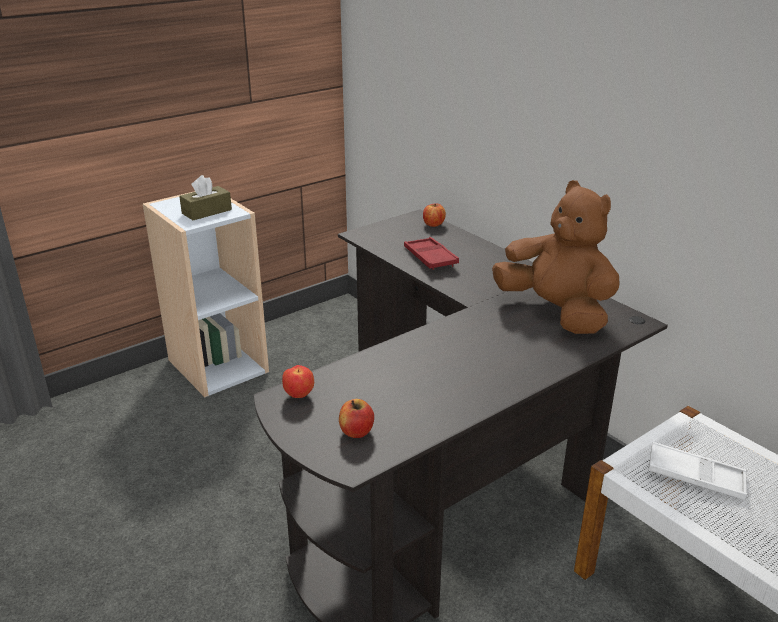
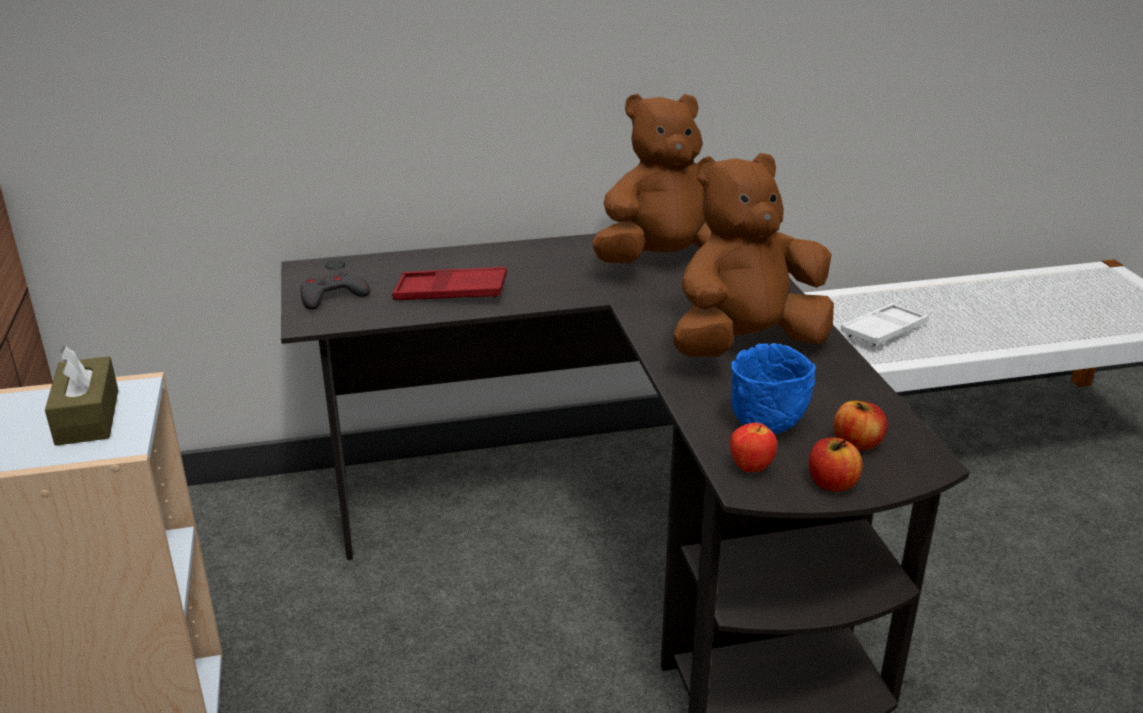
camera: 65 degrees left, 0 degrees up
apple [423,204,446,227] -> apple moved to [809,437,863,492]
none -> grey game controller [300,272,370,310]
none -> brown plush toy [673,153,834,357]
none -> blue bowl [731,343,816,434]

